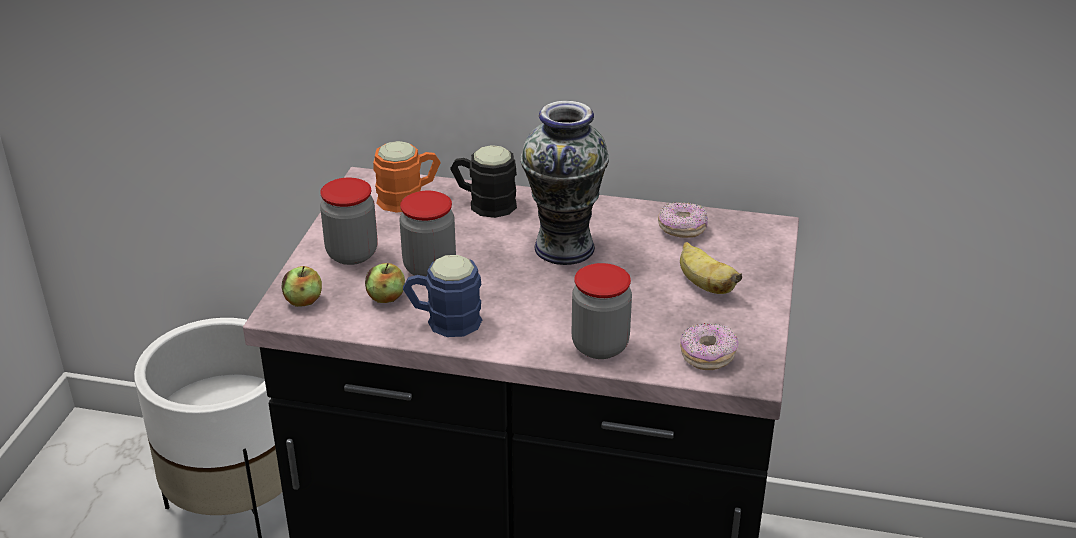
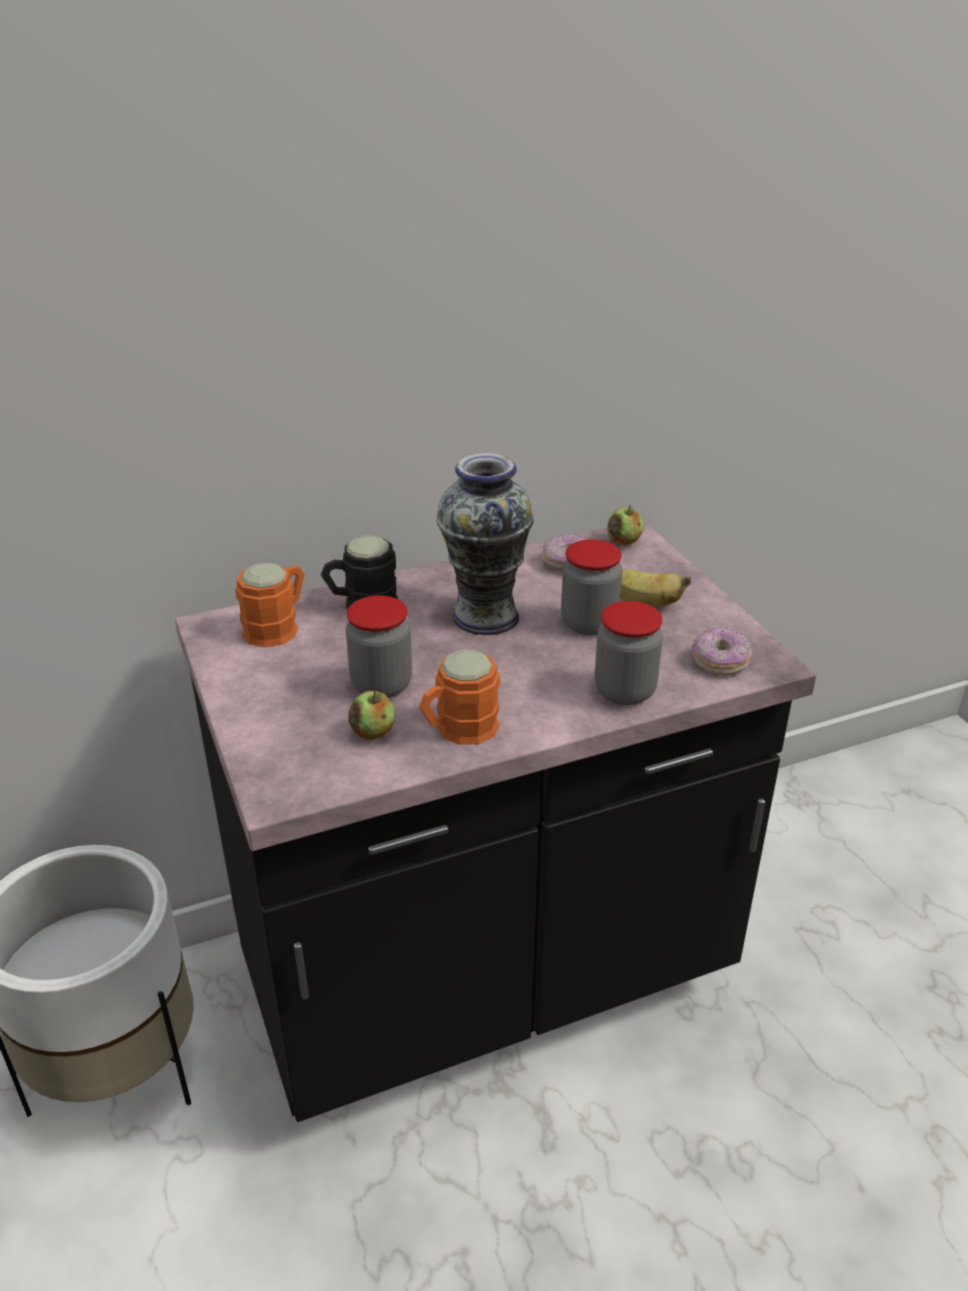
camera: 35 degrees left, 0 degrees up
apple [282,266,322,307] -> apple moved to [607,505,644,545]
jar [320,178,378,265] -> jar moved to [561,539,622,635]
blue mug [403,255,482,337] -> orange mug [419,650,500,745]

